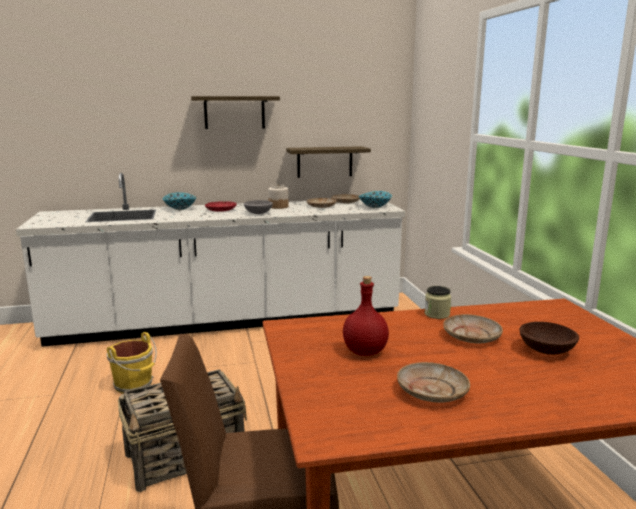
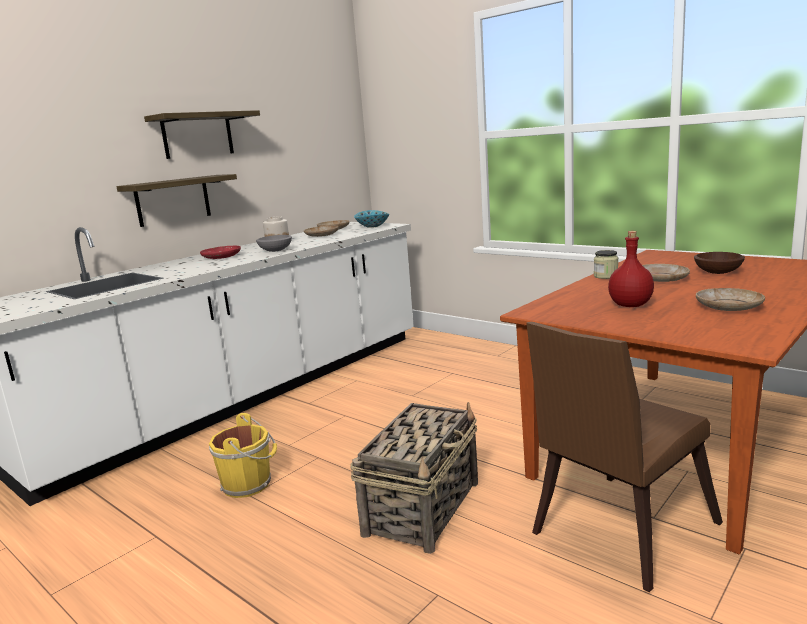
camera: 35 degrees left, 0 degrees up
bowl [163,192,196,210] -> none
shelf [286,146,371,178] -> shelf moved to [116,174,237,227]

